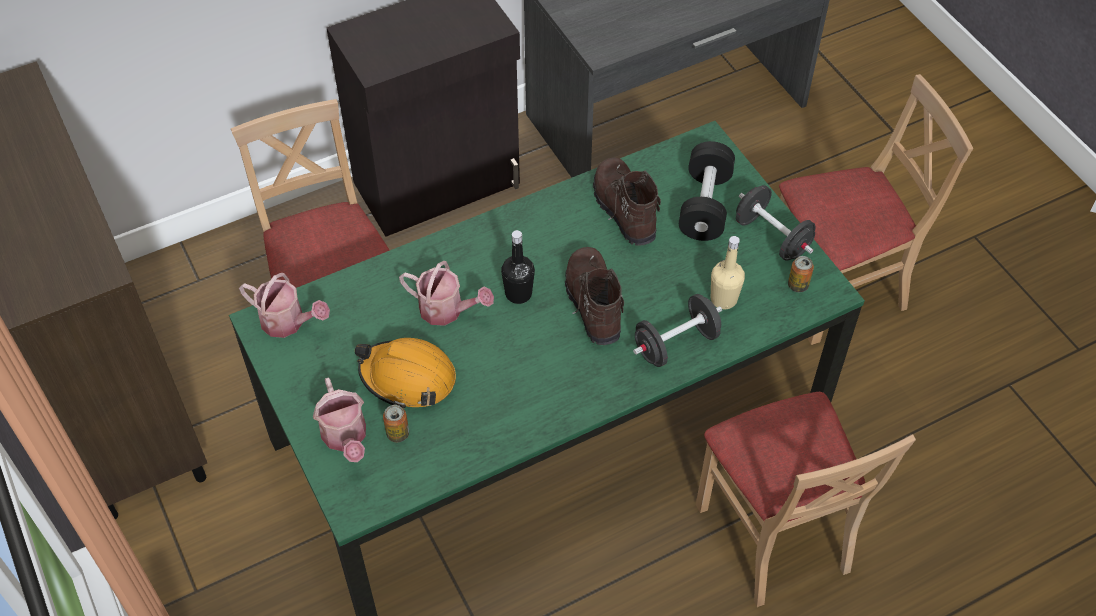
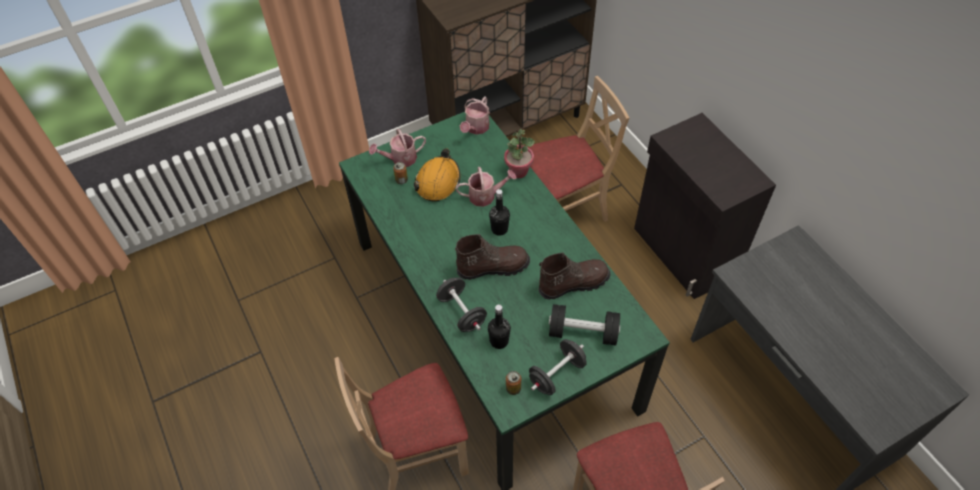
camera: 90 degrees right, 0 degrees up
watering can [399,261,494,326] -> watering can turned 120 degrees counterclockwise [456,167,517,207]
beige bottle [711,236,745,309] -> black bottle [488,304,511,349]
none -> potted plant [504,129,535,178]

